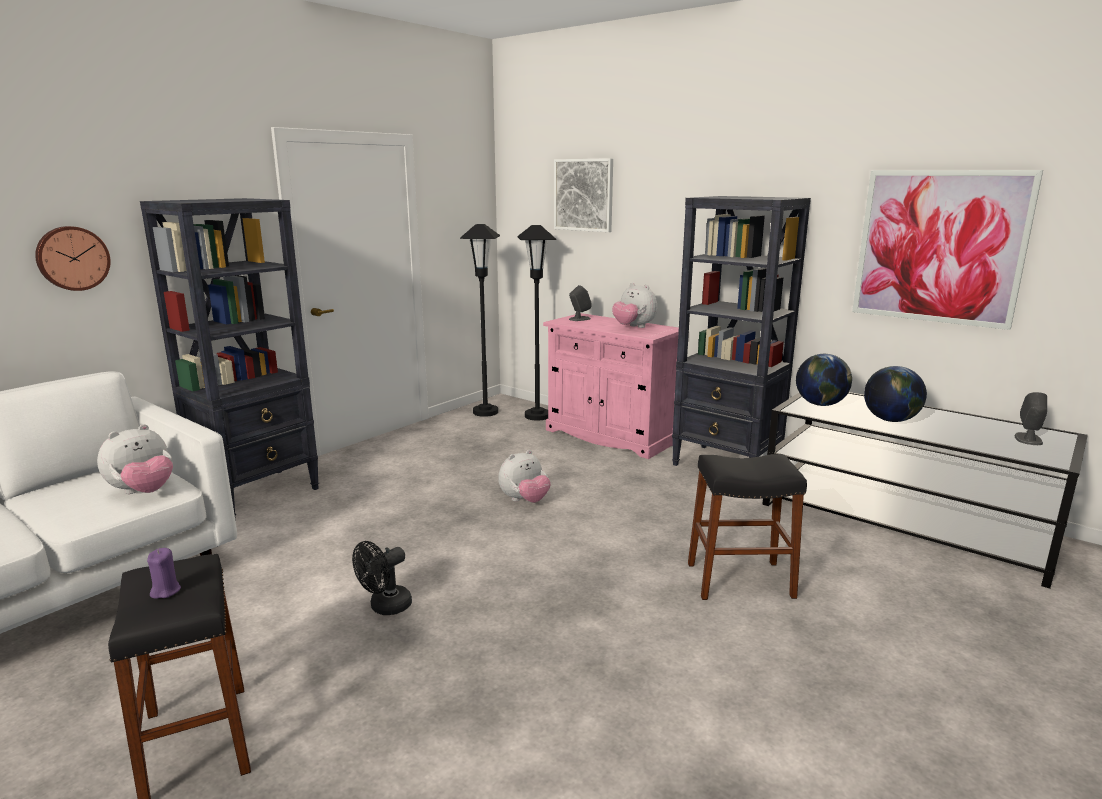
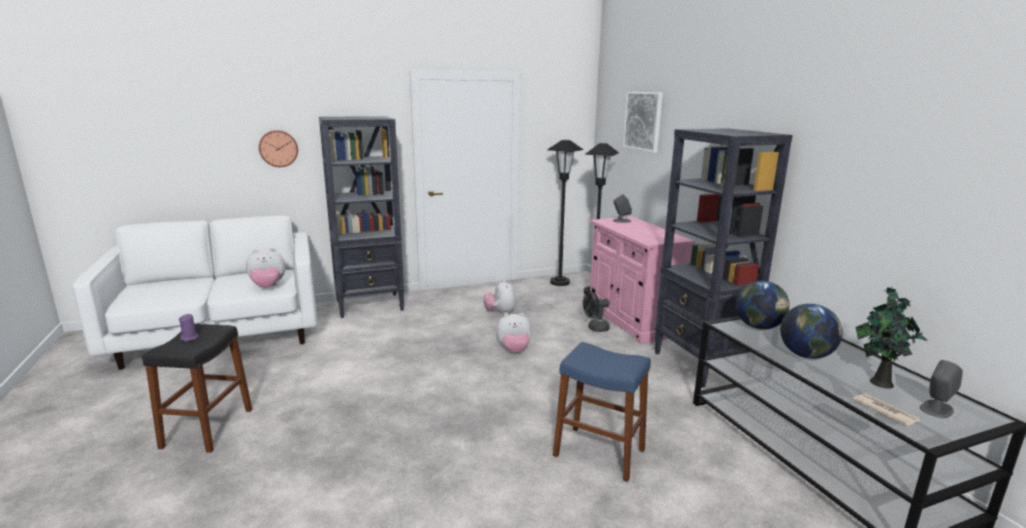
camera: 30 degrees right, 0 degrees up
black fan [352,541,412,615] -> black fan moved to [583,291,610,332]
plush toy [612,283,657,328] -> plush toy moved to [483,280,516,315]
black stool [688,454,807,600] -> blue stool [553,342,651,482]
picture [852,170,1043,330] -> none
none -> newspaper [852,393,921,426]
none -> potted plant [855,287,927,389]

